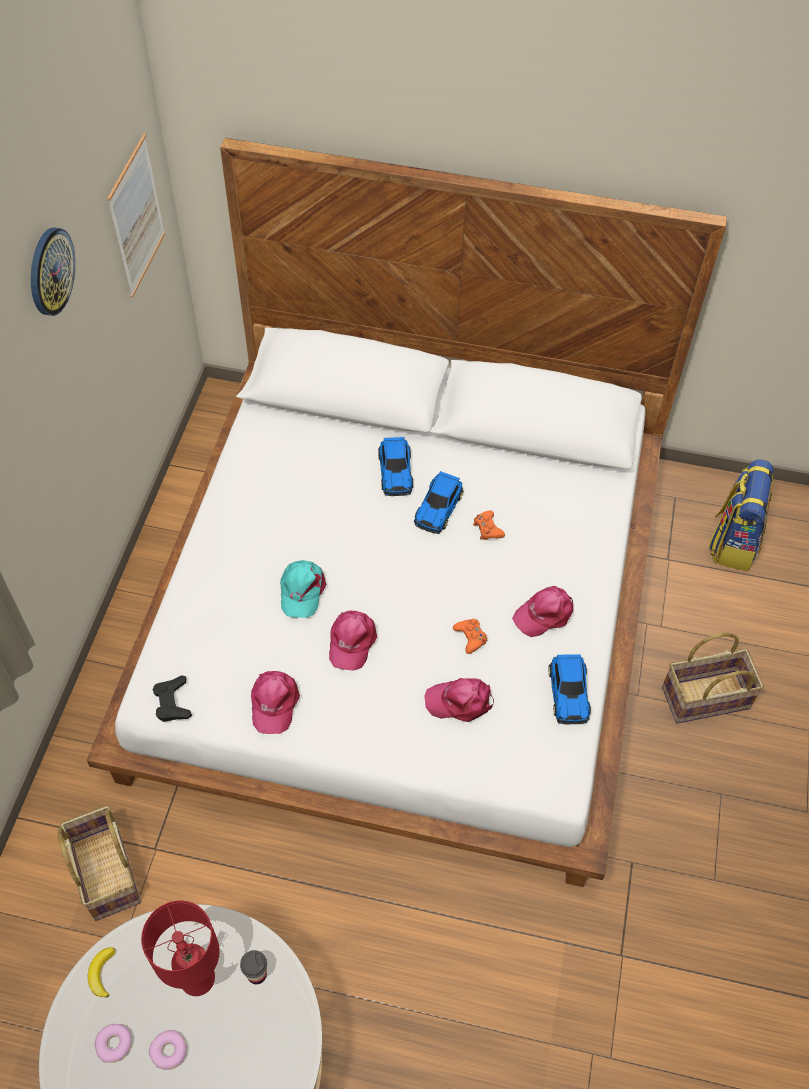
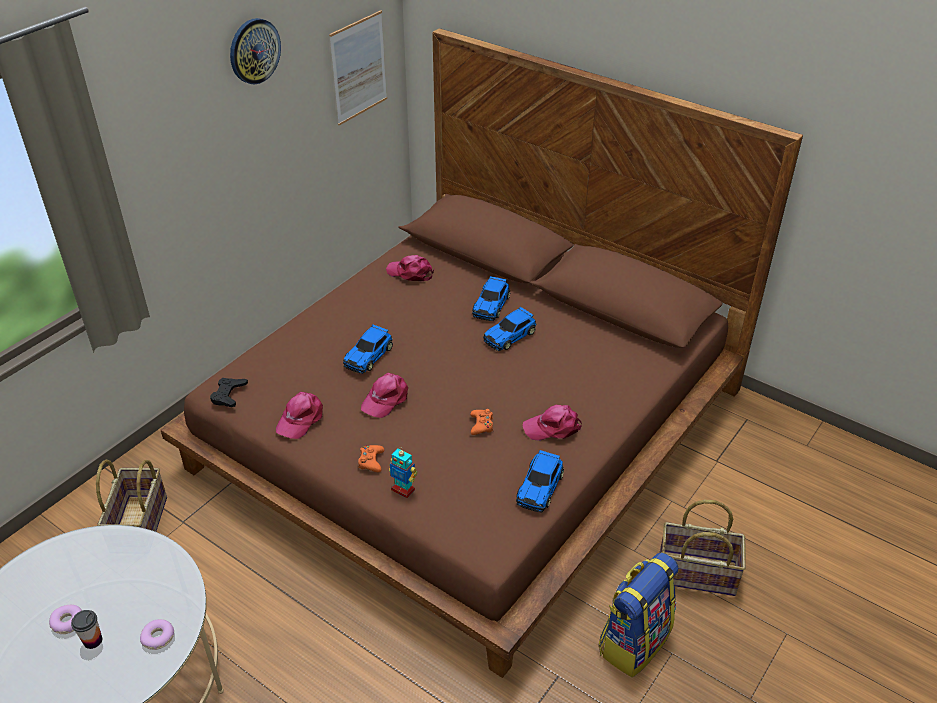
camera: 25 degrees right, 15 degrees down
white bed [87,138,727,887] -> brown bed [161,28,803,678]
banana [88,947,115,998] -> none
donut [94,1024,132,1063] -> donut moved to [140,619,174,650]
red table lamp [141,900,220,996] -> none
cup [240,950,267,984] -> cup moved to [71,610,102,649]
turquoise cap [280,560,326,618] -> toy car [343,325,393,374]
pink cap [424,678,494,722] -> pink cap moved to [386,255,434,281]
orange game controller [473,511,505,540] -> orange game controller moved to [358,445,384,472]
backpack [708,459,773,571] -> backpack moved to [599,552,678,677]
none -> toy robot [389,447,418,498]

